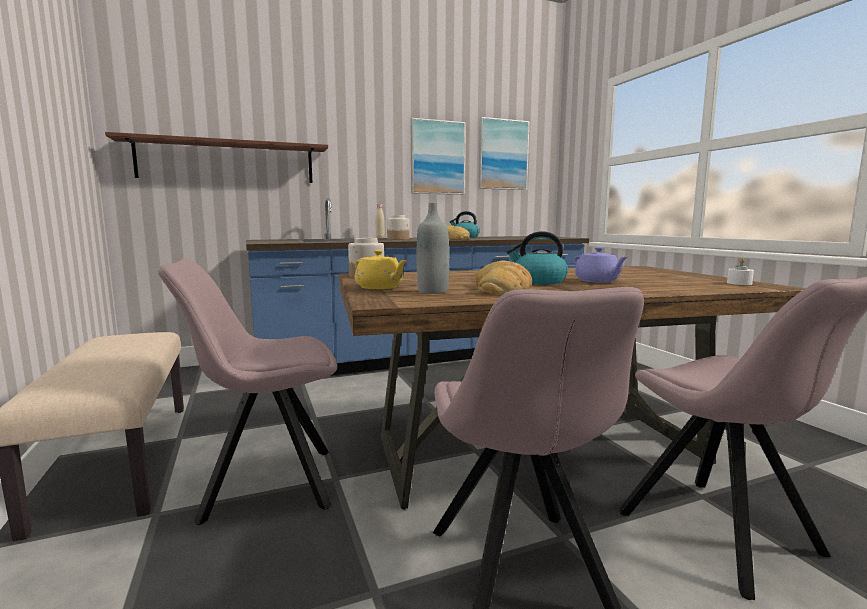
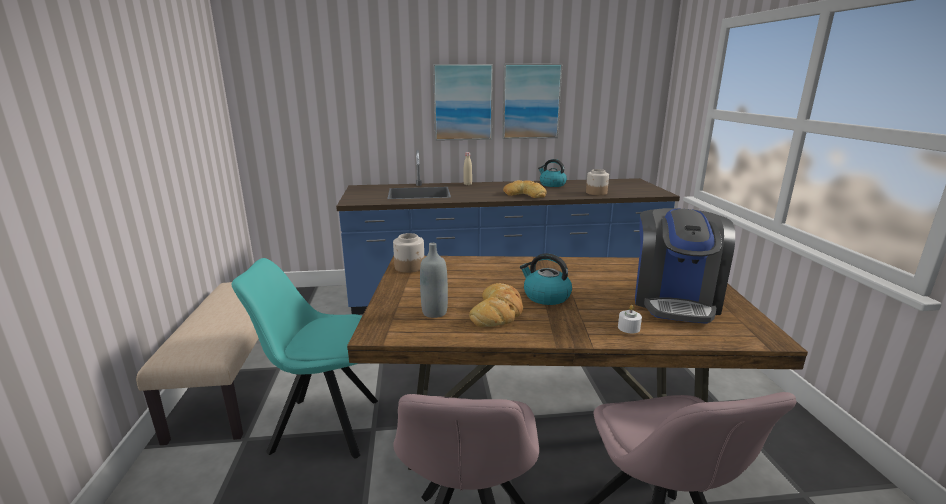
camera: 15 degrees right, 10 degrees up
brown shelf [105,132,328,183] -> none
pink chair [158,259,337,525] -> turquoise chair [232,258,378,459]
yellow teapot [355,250,408,289] -> none
jar [387,215,409,240] -> jar moved to [586,169,609,195]
picture [478,117,529,190] -> picture moved to [433,64,493,141]
purple teapot [574,247,628,283] -> none
white candle [727,258,754,285] -> white candle moved to [618,305,642,333]
none -> coffee machine [635,208,735,324]

